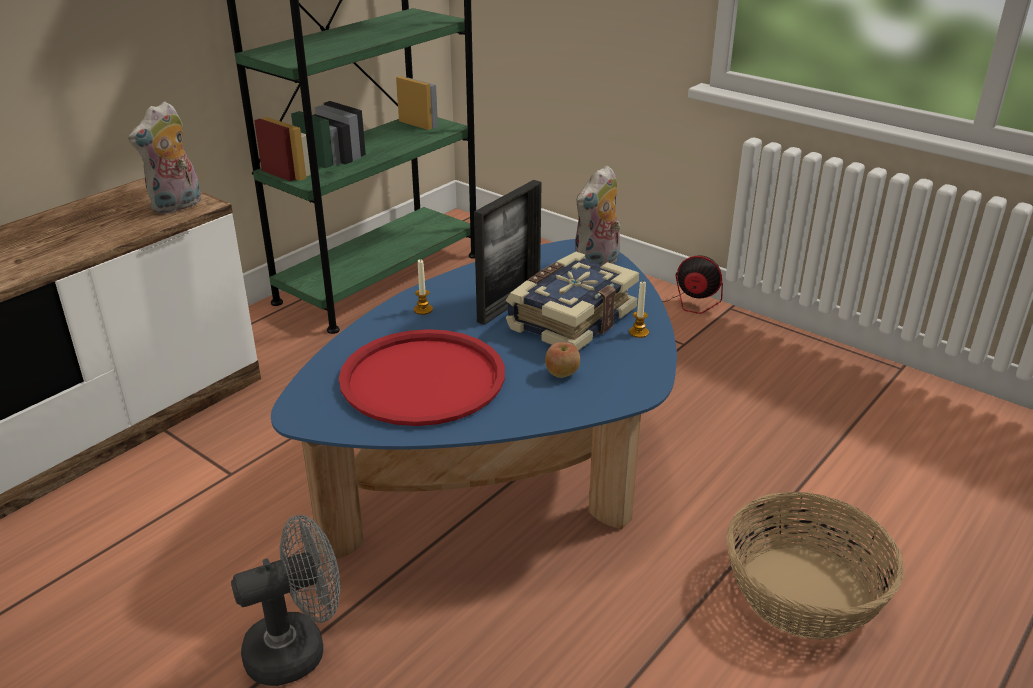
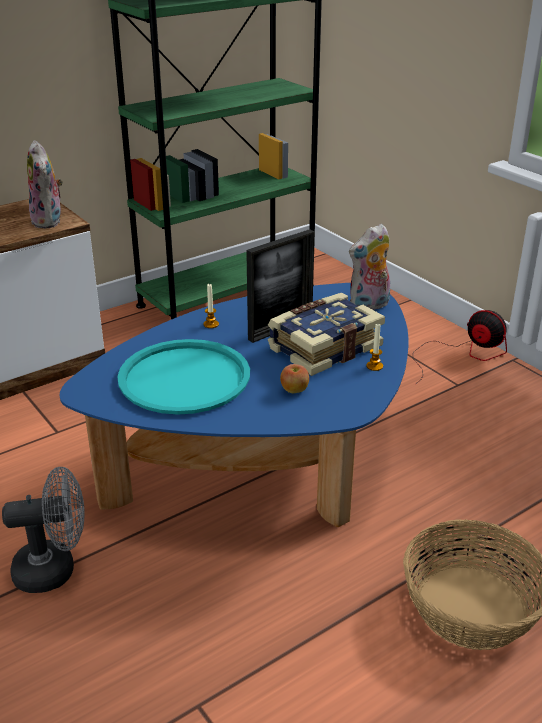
camera: 15 degrees right, 0 degrees up
plush toy [128,101,201,214] -> plush toy turned 75 degrees counterclockwise [27,140,63,229]
red tray [339,329,505,426] -> turquoise tray [117,339,250,415]

